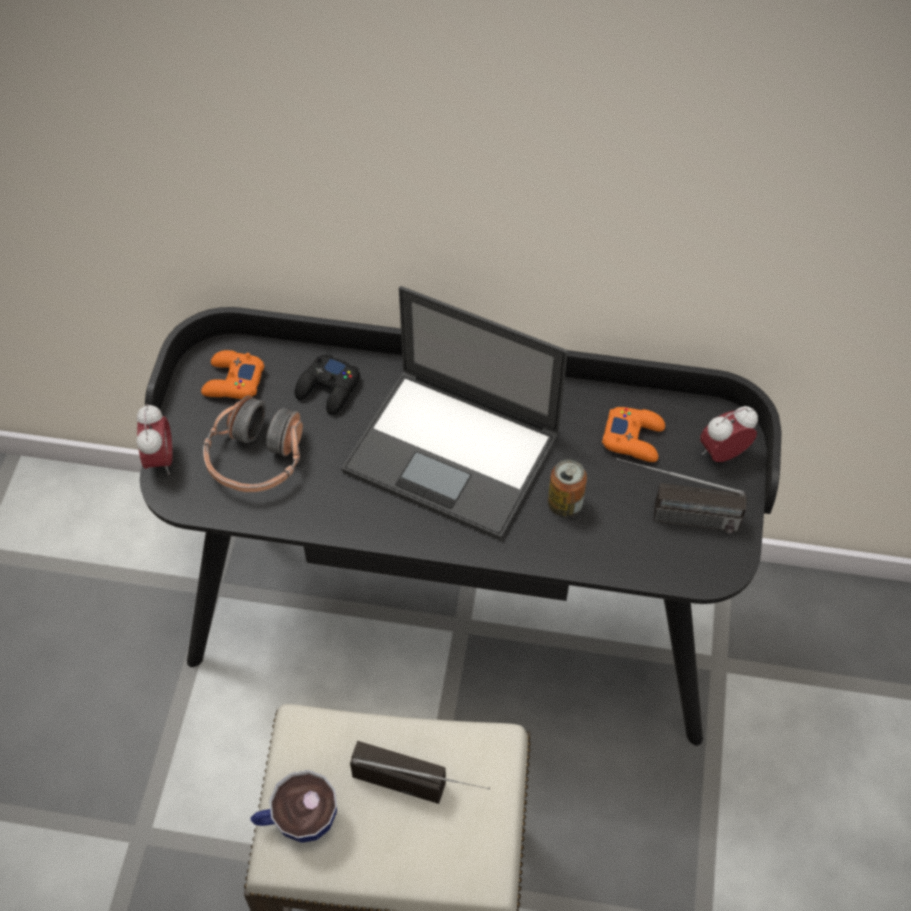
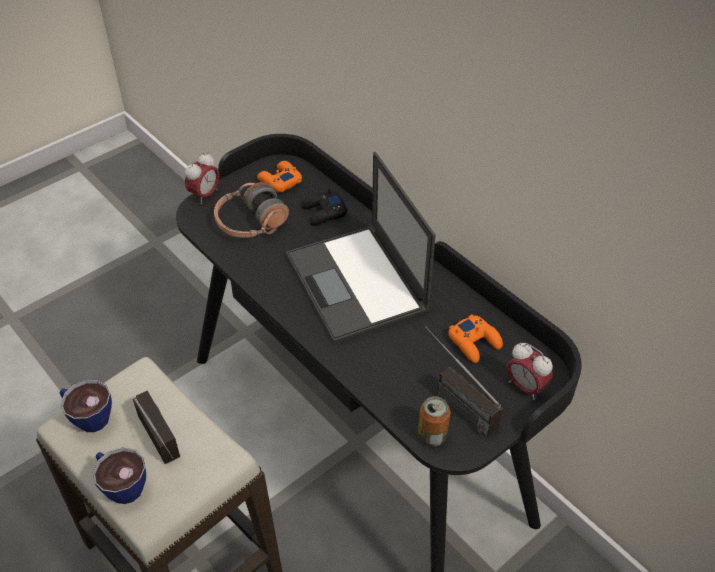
camera: 40 degrees right, 10 degrees down
can [548,459,587,517] -> can moved to [418,396,450,446]
alarm clock [700,406,758,462] -> alarm clock turned 150 degrees counterclockwise [507,343,553,400]
none -> cup [93,447,146,504]

